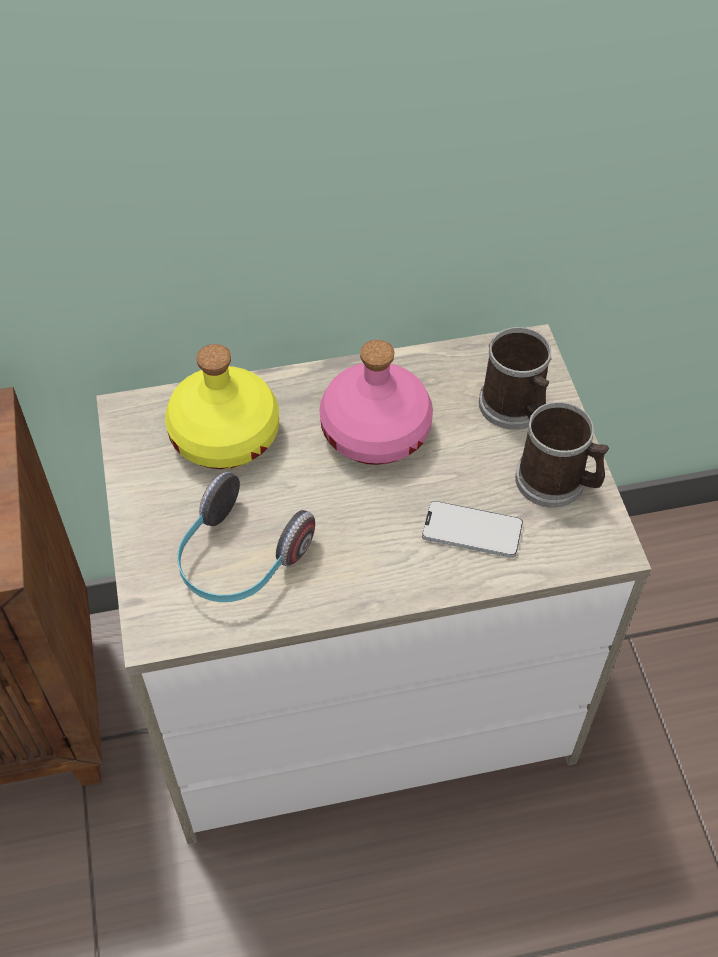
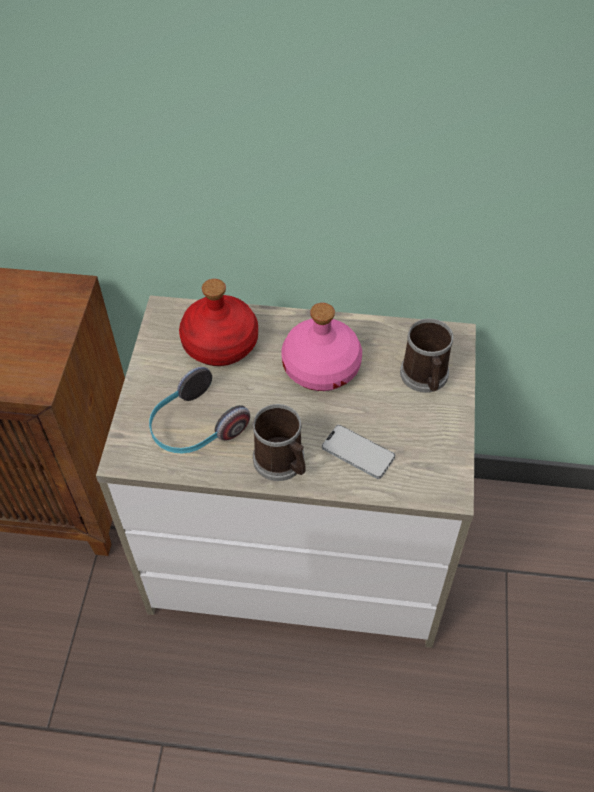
camera: 20 degrees right, 0 degrees up
yellow bottle [165,344,279,469] -> red bottle [179,279,258,366]
mug [515,402,609,508] -> mug moved to [252,404,306,481]

